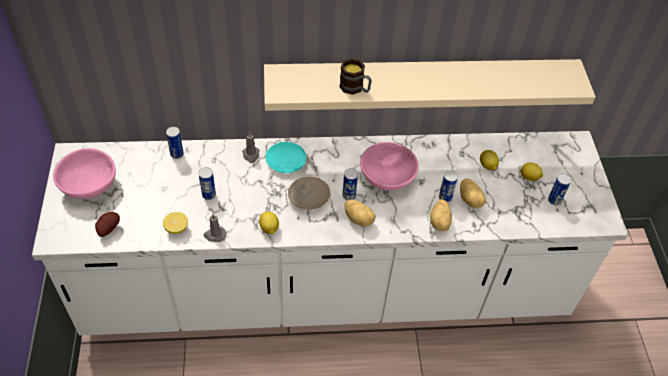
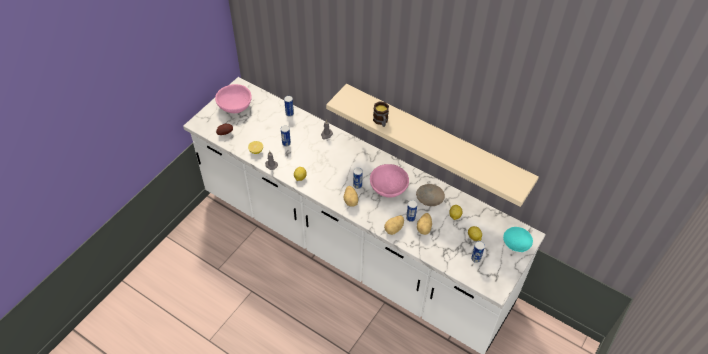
camera: 40 degrees right, 0 degrees up
turquoise plate [266,142,306,173] -> turquoise plate moved to [503,227,533,252]
beige plate [288,177,330,210] -> beige plate moved to [416,184,445,206]

